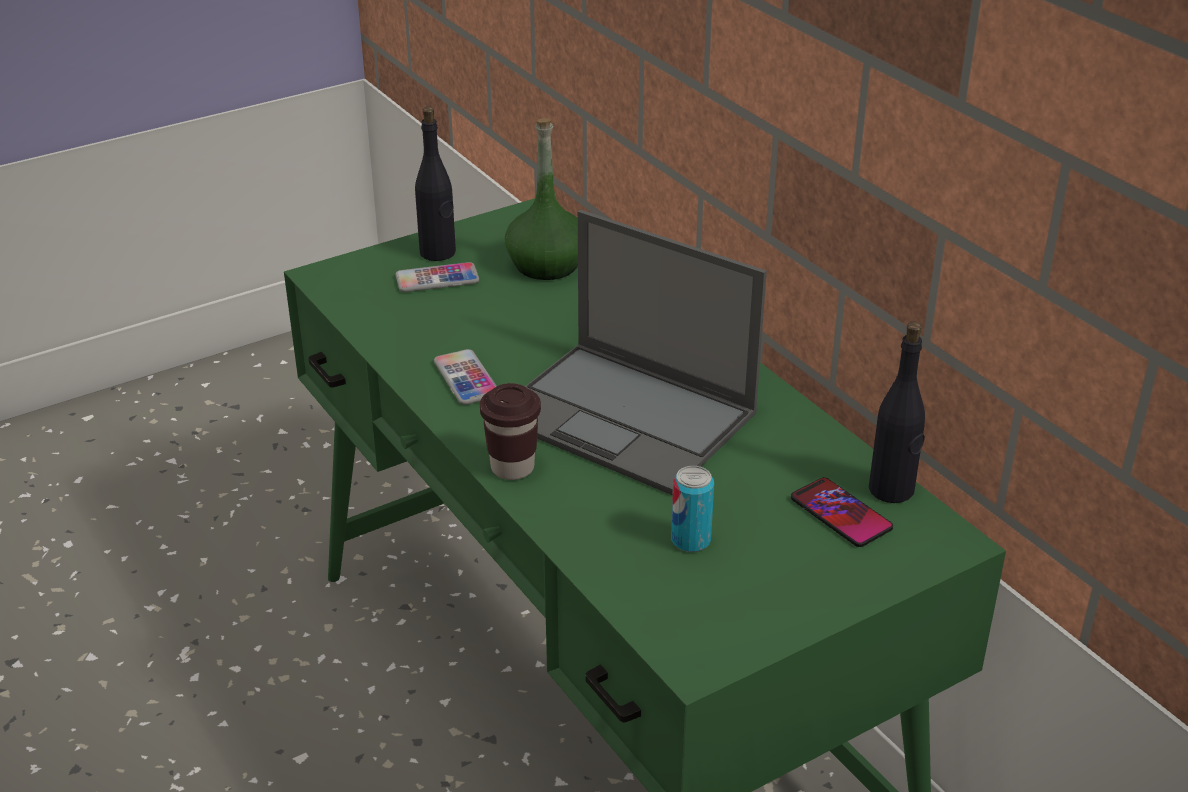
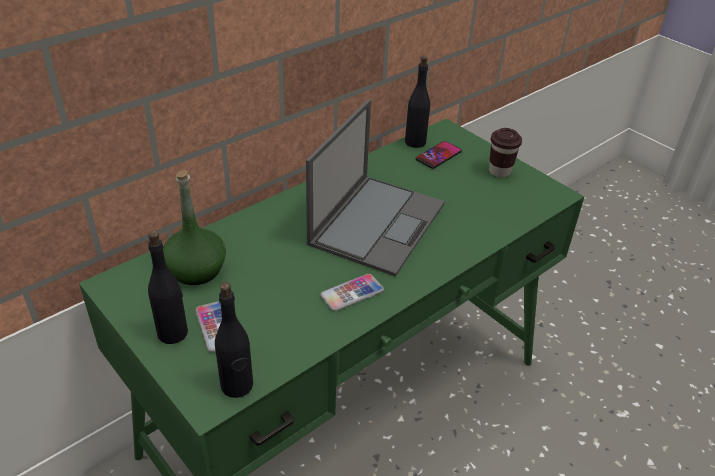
camera: 100 degrees left, 5 degrees up
brown cup [480,383,541,480] -> brown cup moved to [489,128,522,178]
can [671,466,714,552] -> none
none -> black bottle [215,282,253,398]

